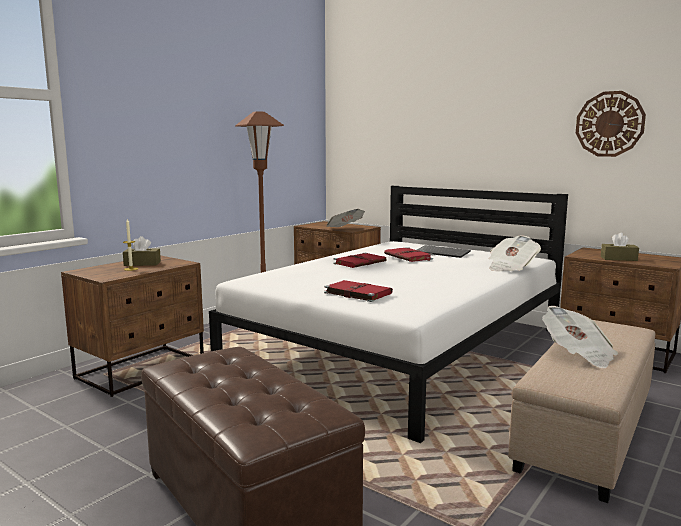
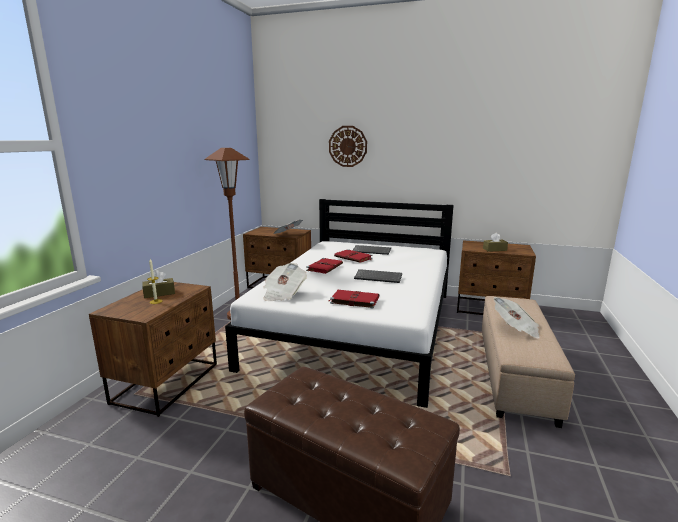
camera: 20 degrees left, 5 degrees up
newspaper [488,235,541,271] -> newspaper moved to [263,263,307,301]
wall clock [576,91,646,157] -> wall clock moved to [329,126,367,167]
none -> keyboard [354,269,402,283]

